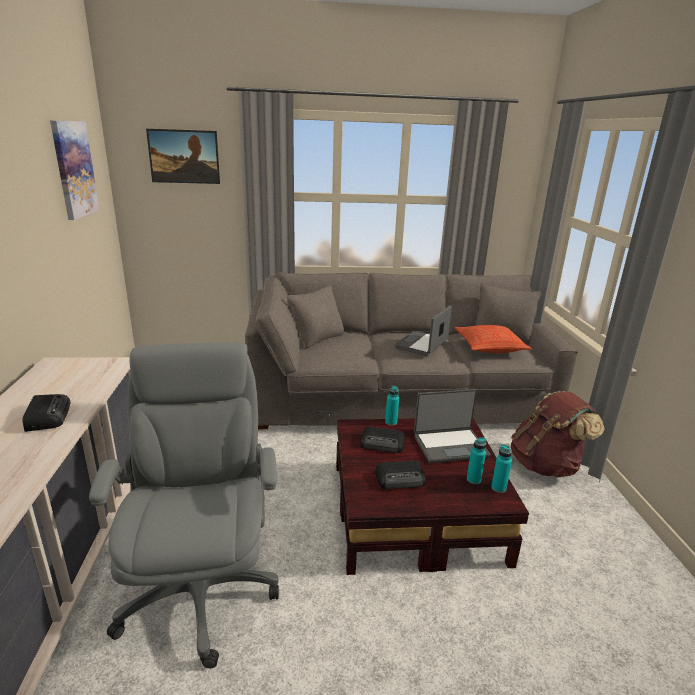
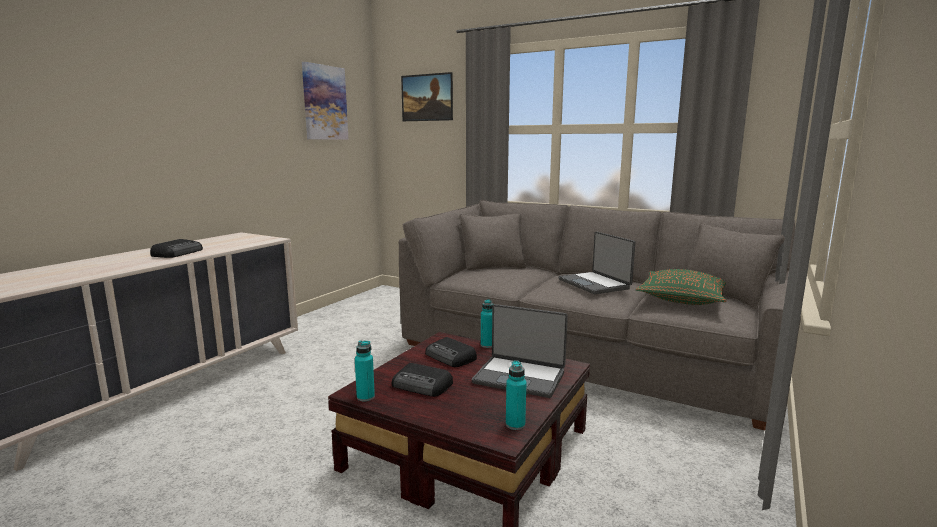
camera: 35 degrees right, 10 degrees down
grey office chair [89,342,279,668] -> none
laptop [394,305,452,356] -> laptop turned 90 degrees counterclockwise [558,232,635,294]
orange pillow [455,325,531,353] -> green pillow [636,269,726,305]
turquoise bottle [467,437,486,484] -> turquoise bottle moved to [355,341,375,401]
brown backpack [511,391,604,477] -> none

